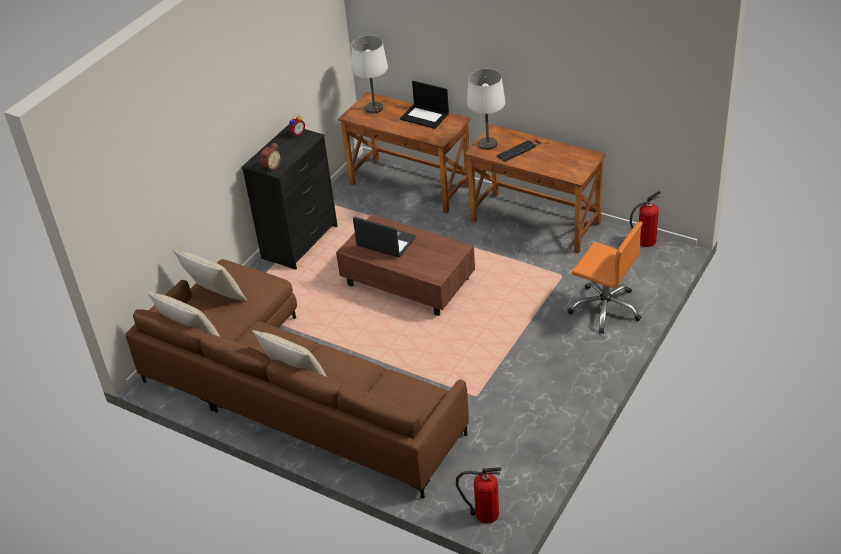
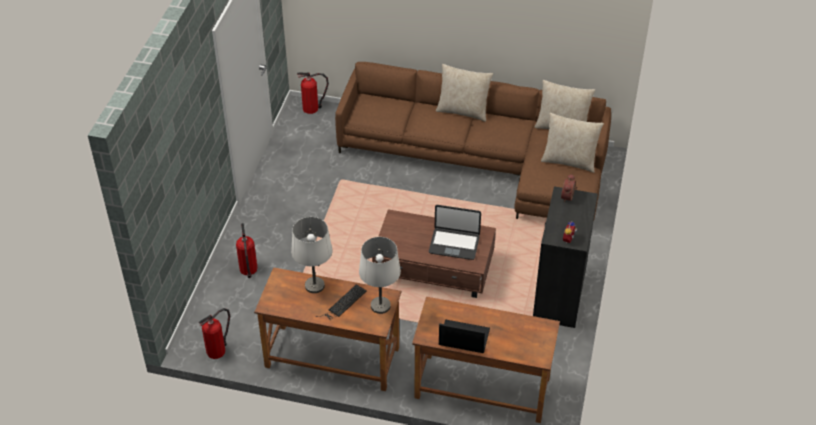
camera: 160 degrees right, 5 degrees up
white table lamp [351,36,388,114] -> white table lamp moved to [291,217,333,293]
orange office chair [568,221,643,334] -> fire extinguisher [236,223,258,278]

